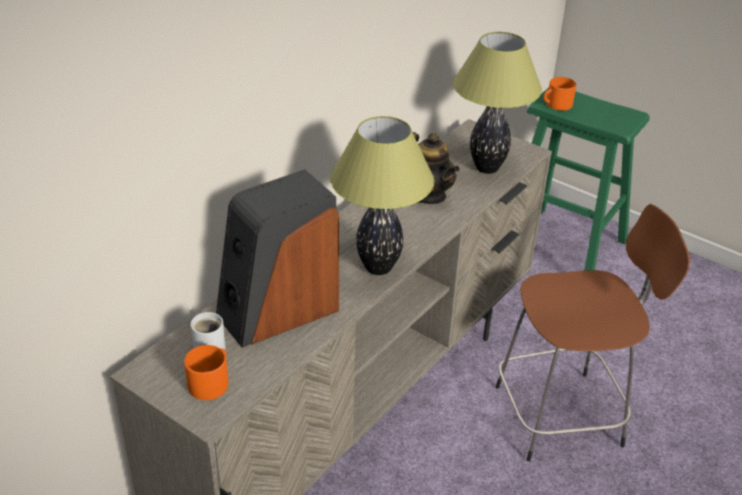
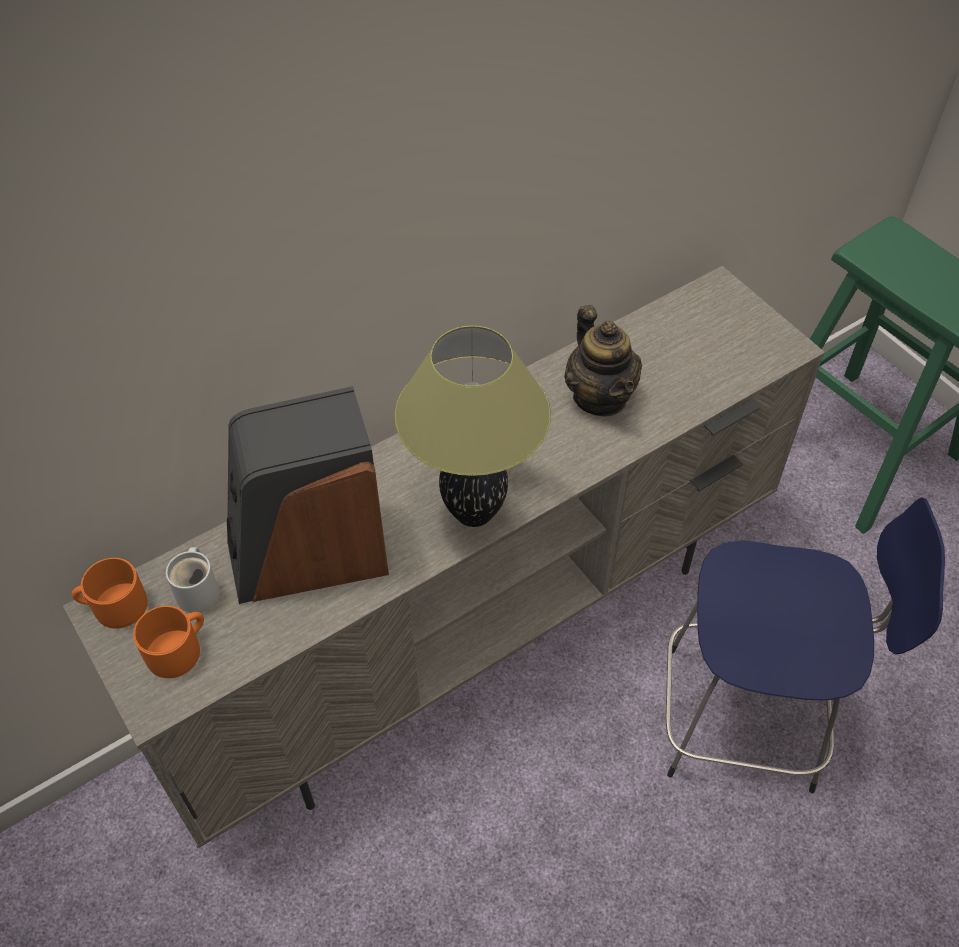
camera: 20 degrees right, 15 degrees up
table lamp [453,32,542,174] -> none
brown stool [496,204,690,462] -> blue stool [666,497,945,793]
orange mug [543,77,577,111] -> orange mug moved to [72,558,148,629]

